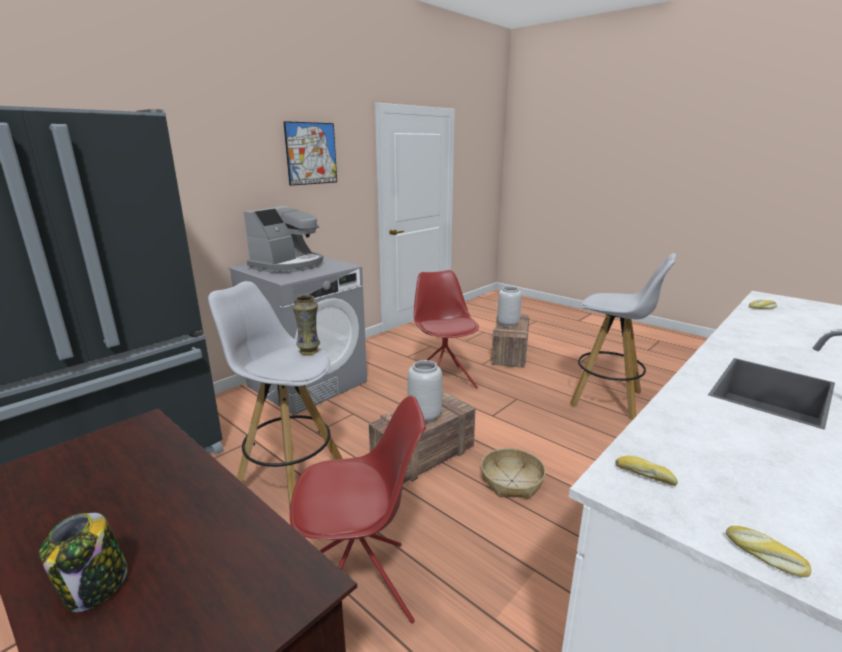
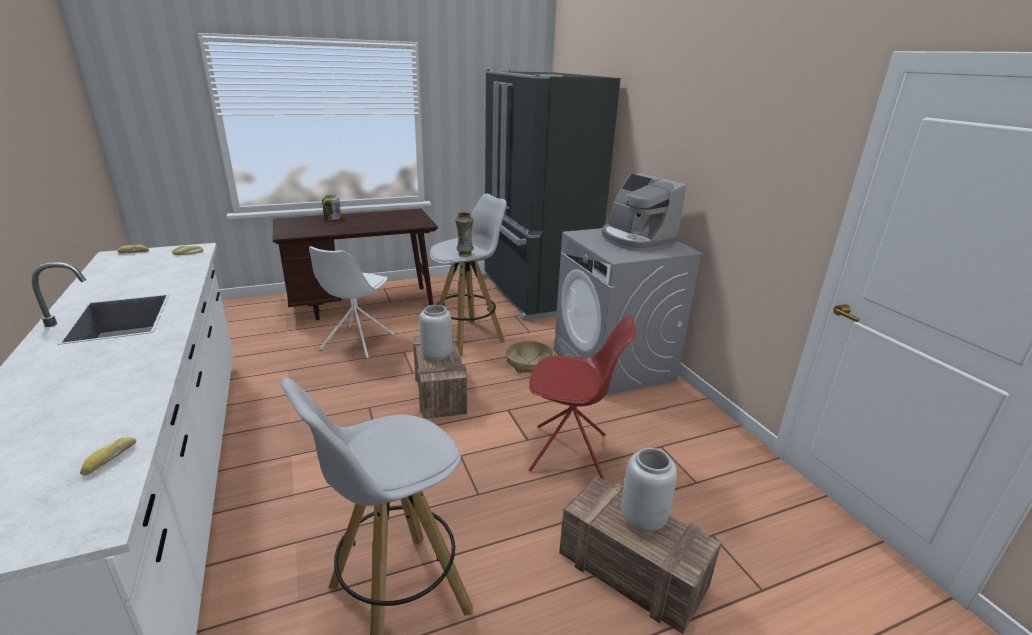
camera: 115 degrees right, 5 degrees up
picture [283,121,337,186] -> none
red chair [290,396,426,623] -> white chair [309,246,394,358]
basket [481,448,546,499] -> basket moved to [506,340,554,373]

